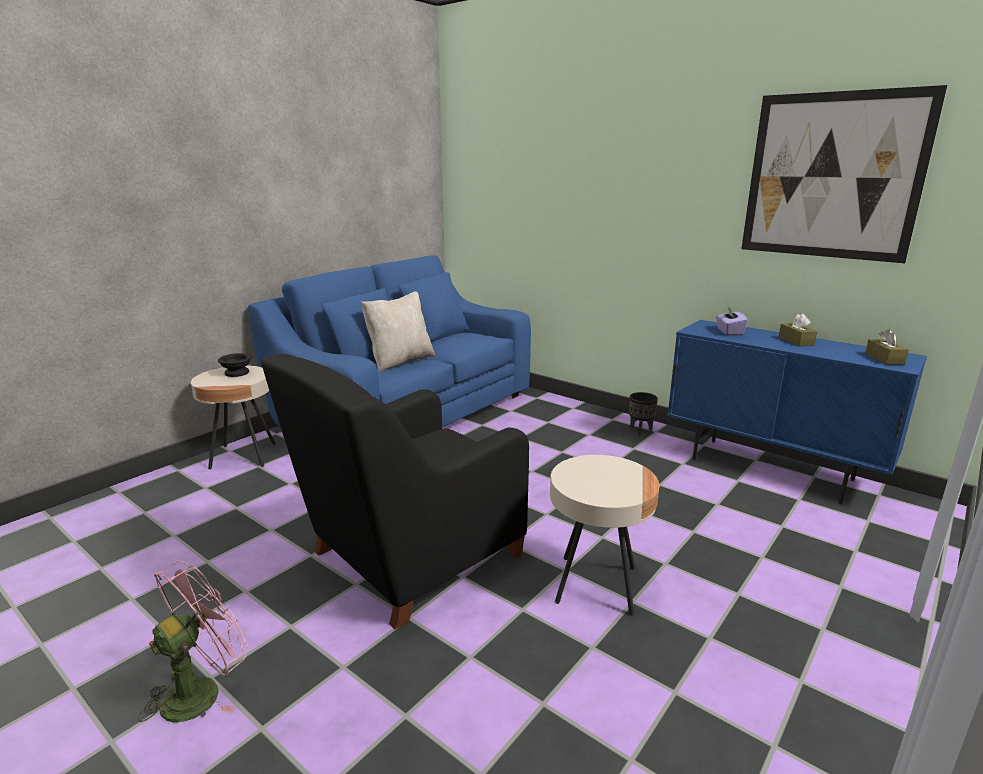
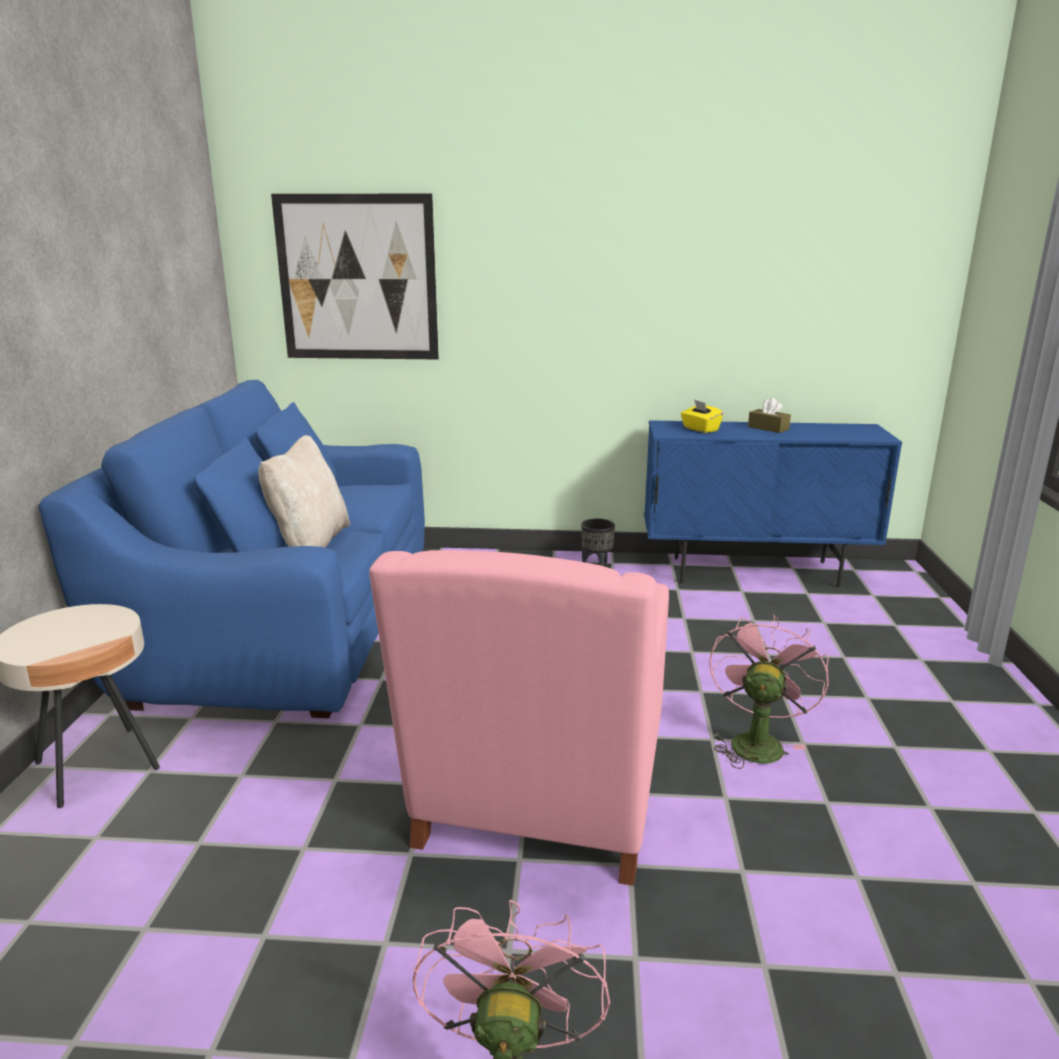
camera: 35 degrees left, 0 degrees up
black bowl [218,353,252,377] -> none
black armchair [261,354,529,629] -> pink armchair [369,550,669,886]
beige side table [550,455,659,615] -> pink fan [709,614,829,769]
purple tissue box [716,307,748,336] -> yellow tissue box [681,400,723,433]
picture [741,85,948,263] -> picture moved to [271,194,439,359]
brown tissue box [865,329,909,365] -> none

